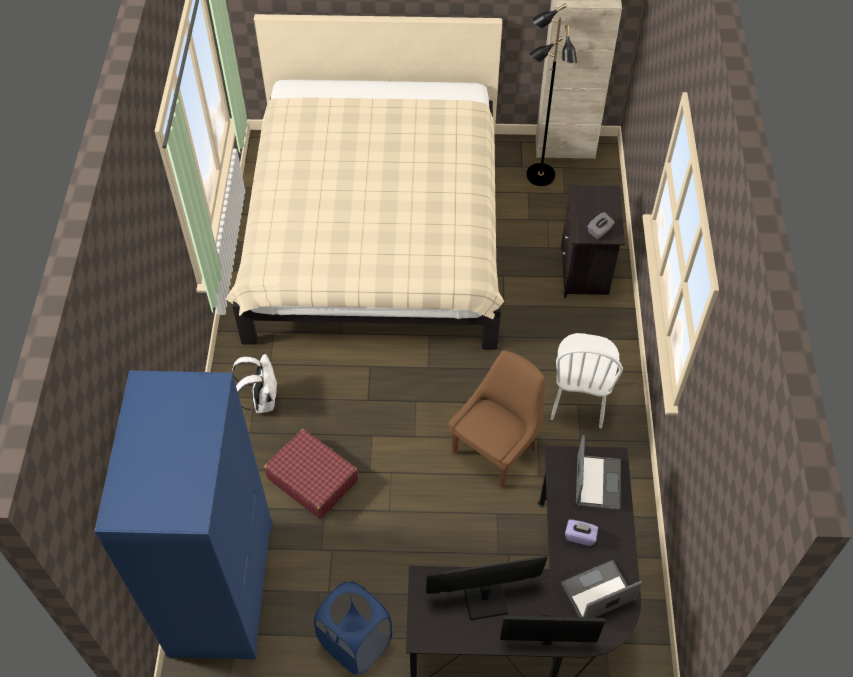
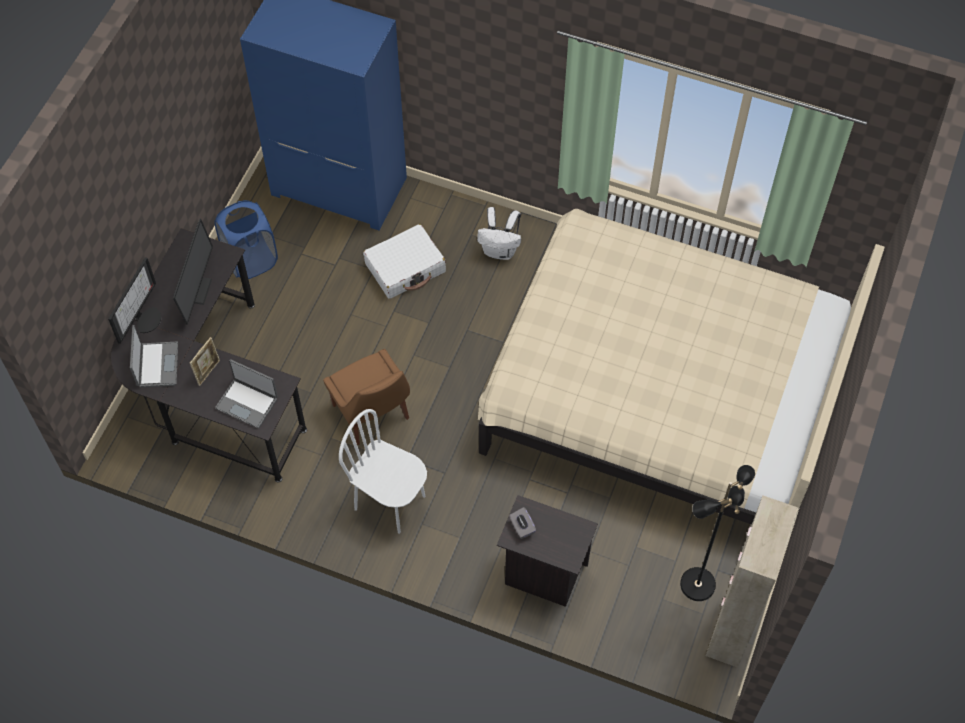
camera: 110 degrees right, 5 degrees up
red suitcase [264,429,358,519] -> white suitcase [363,224,446,299]
purple tissue box [565,520,598,546] -> picture frame [190,337,220,386]

